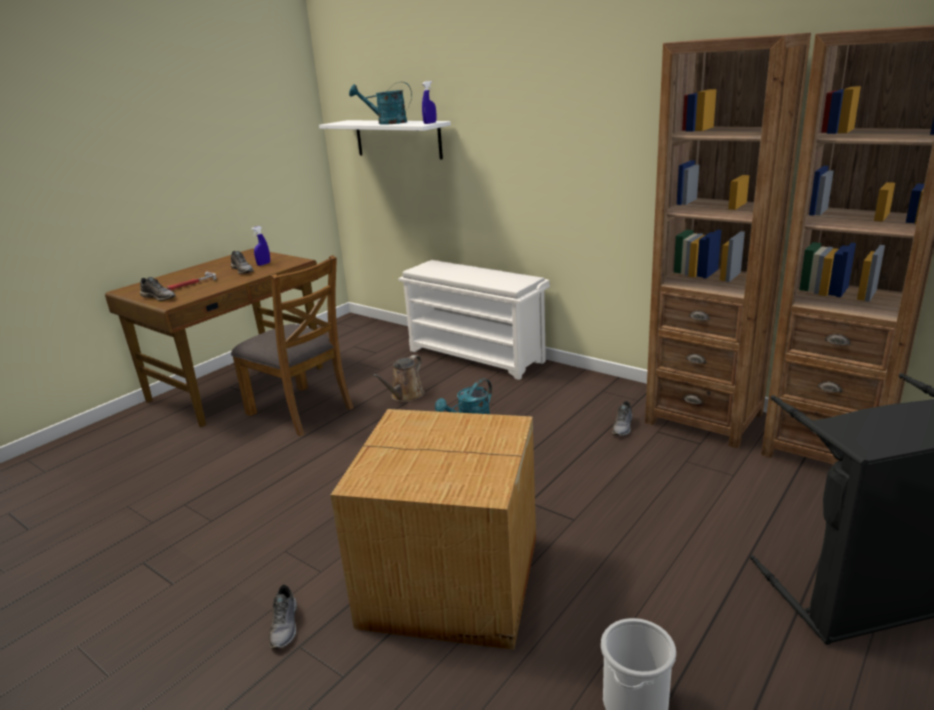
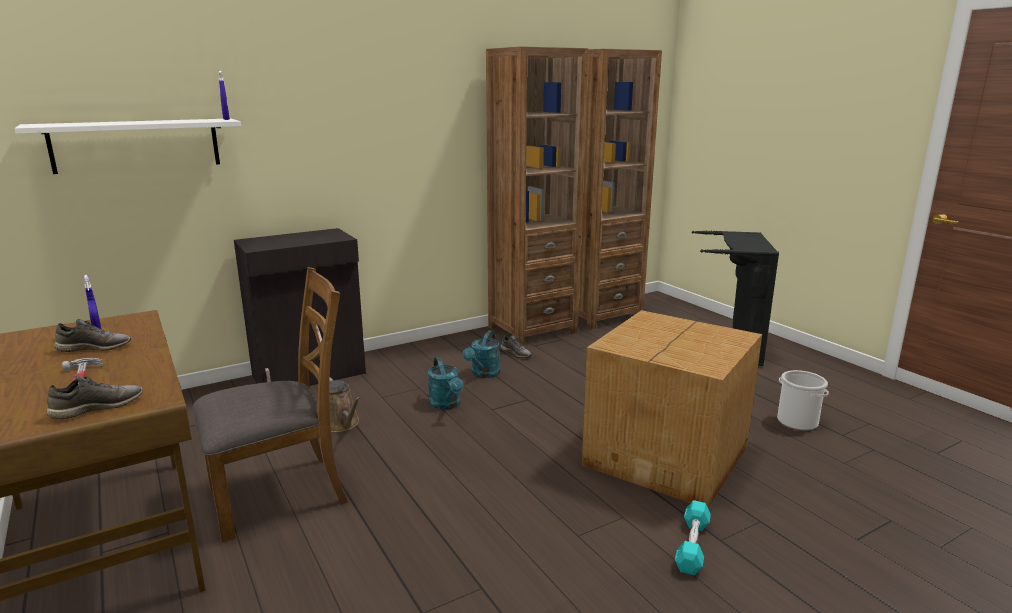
camera: 70 degrees left, 5 degrees down
grey shoe [269,584,297,649] -> turquoise dumbbell [675,500,711,575]
turquoise watering can [349,82,412,124] -> turquoise watering can moved to [463,330,500,378]
white shoe rack [398,260,550,380] -> black cabinet [234,228,366,386]

